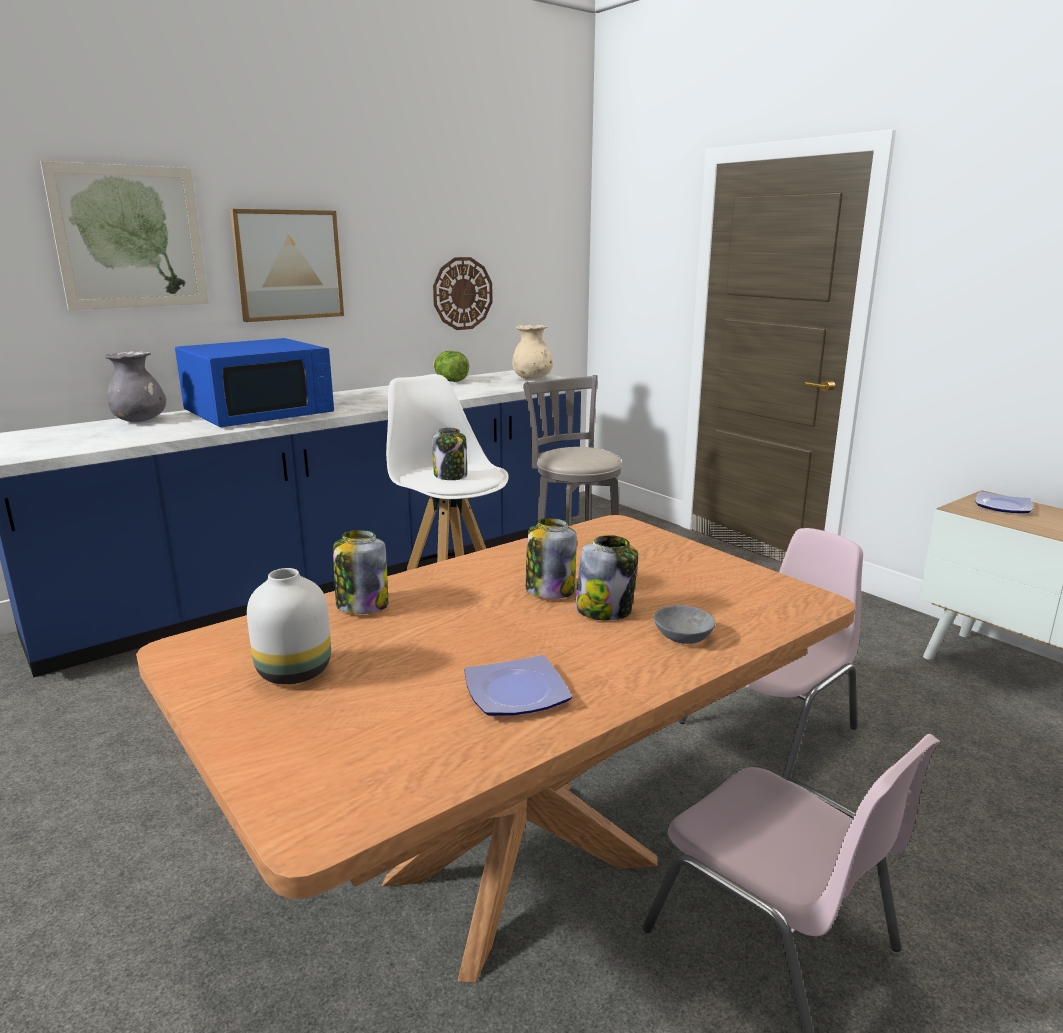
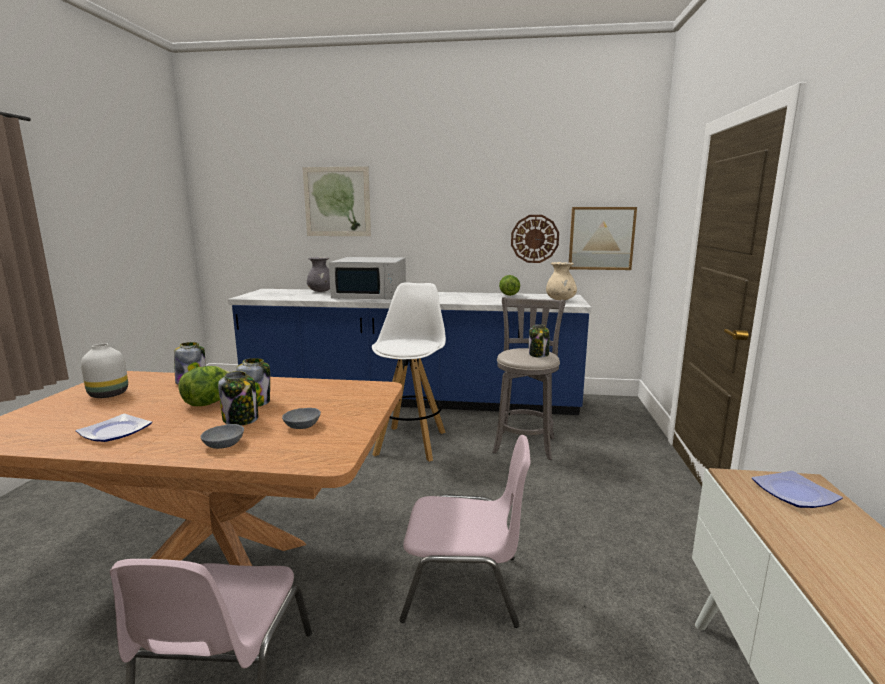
camera: 45 degrees right, 5 degrees down
blue microwave [175,338,334,427] -> white microwave [329,257,406,299]
picture [230,209,344,322] -> picture moved to [569,207,637,270]
jar [432,427,467,480] -> jar moved to [529,324,549,358]
none -> lettuce [178,366,229,406]
none -> grey bowl [282,408,321,429]

